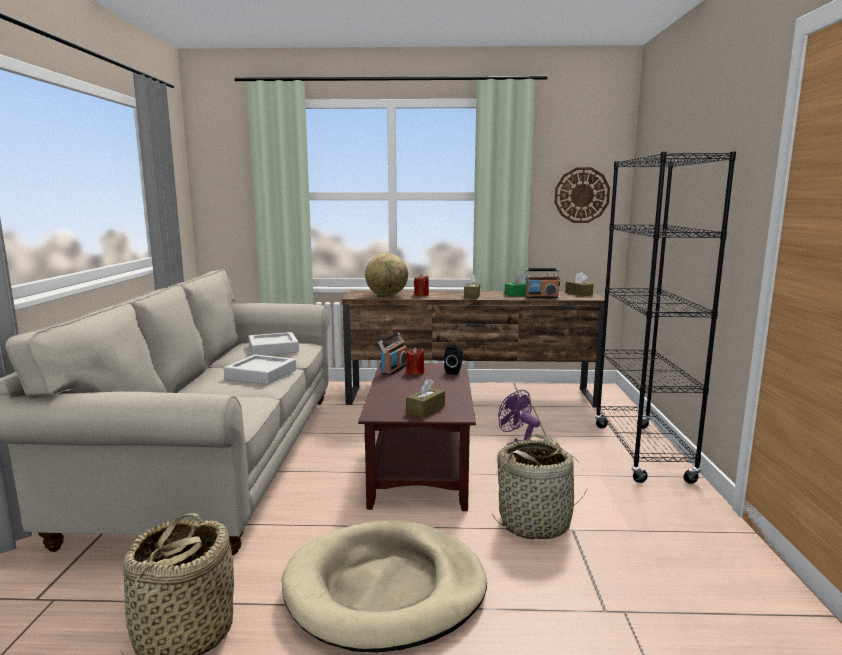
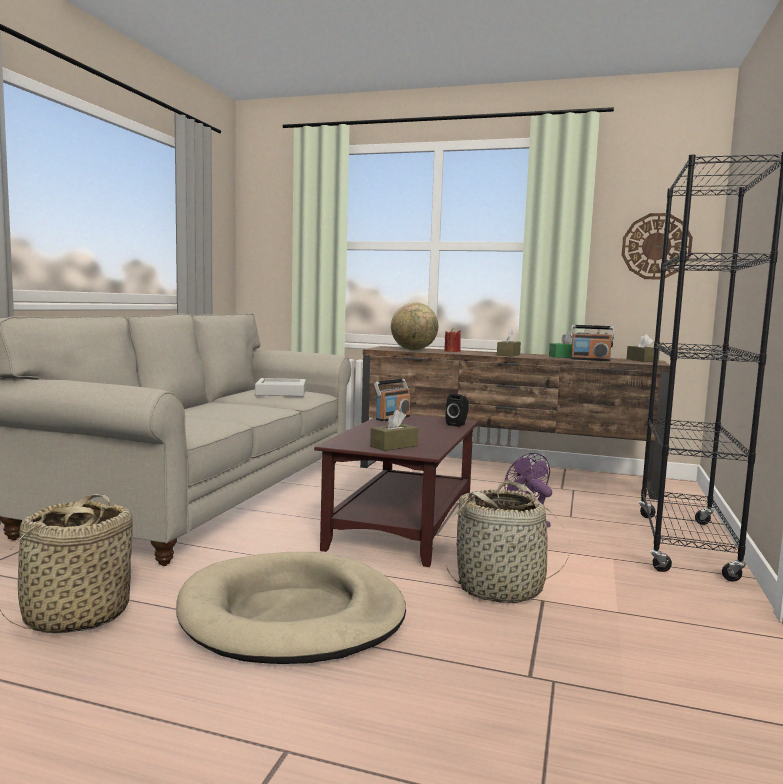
camera: 15 degrees right, 5 degrees down
grey tray [224,354,296,385] -> none
red candle [406,347,424,375] -> none

